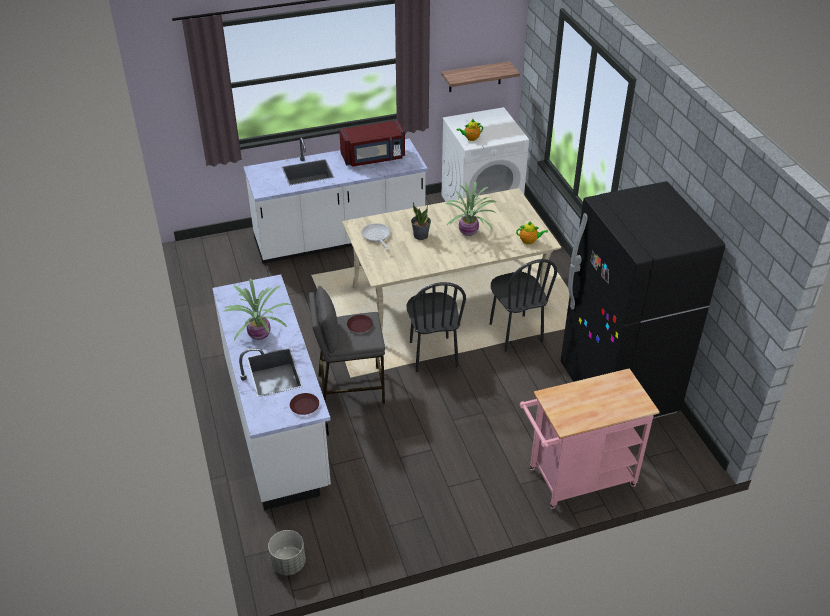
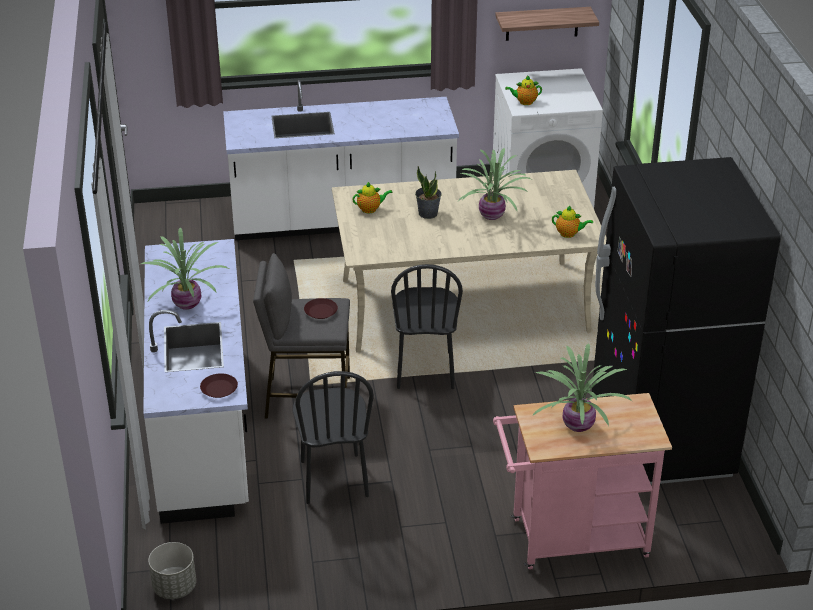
camera: 10 degrees right, 5 degrees down
red microwave [339,120,405,167] -> none
frying pan [362,223,390,250] -> teapot [352,182,392,213]
black chair [490,259,557,352] -> black chair moved to [293,371,374,504]
none -> potted plant [532,343,632,432]

